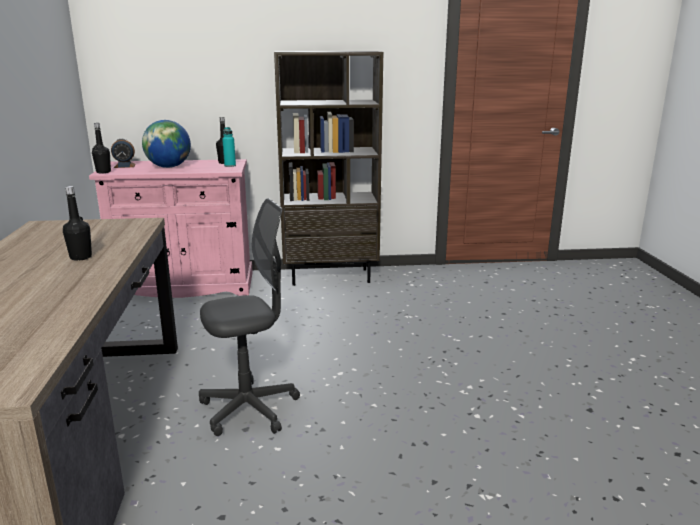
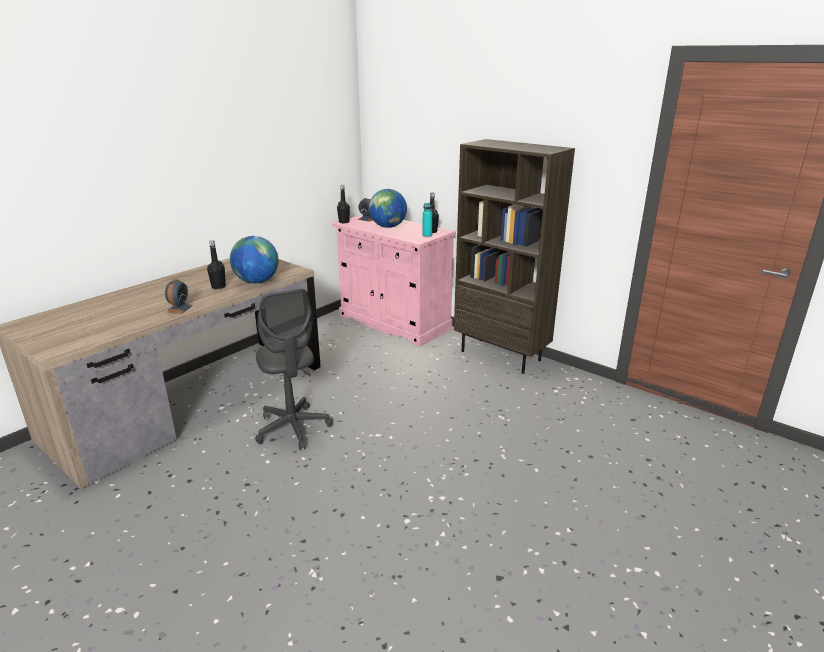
camera: 45 degrees right, 5 degrees up
grey office chair [199,198,300,436] -> grey office chair turned 45 degrees clockwise [255,289,333,450]
none -> alarm clock [165,279,193,314]
none -> globe [230,236,279,284]

